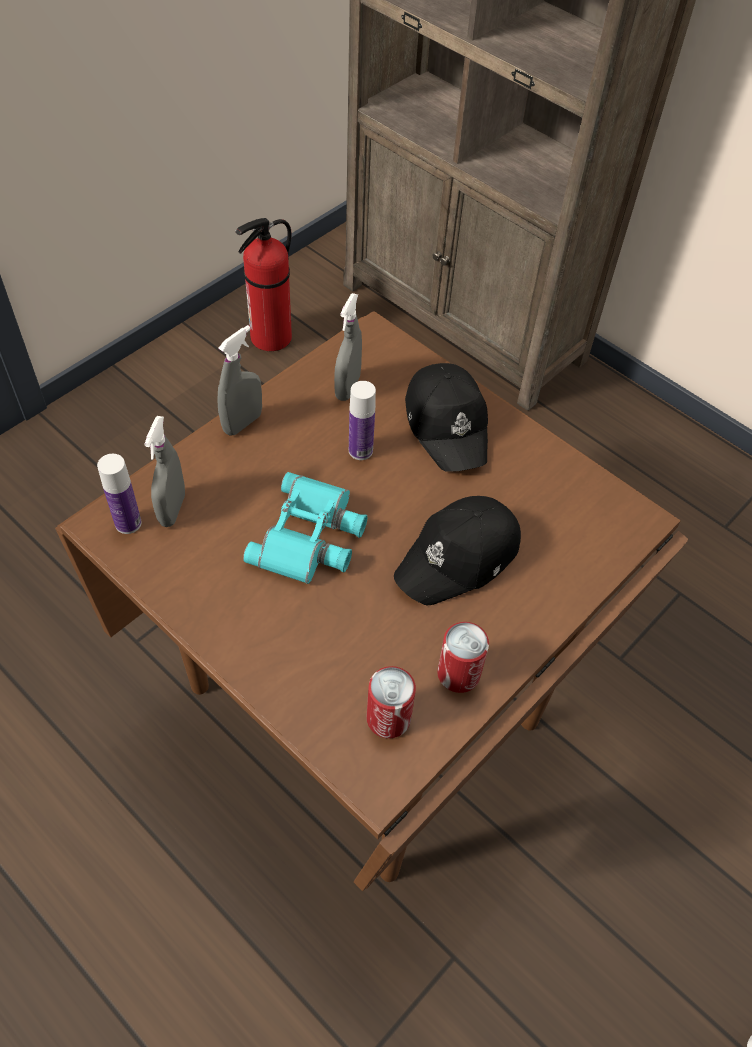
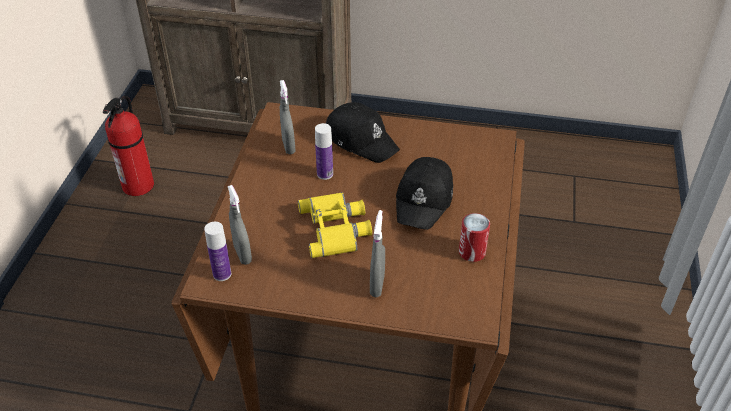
camera: 30 degrees left, 10 degrees down
grey spray bottle [217,325,262,436] -> grey spray bottle moved to [370,210,385,297]
turquoise binoculars [243,472,368,584] -> yellow binoculars [298,192,372,258]
can [367,666,416,738] -> none

